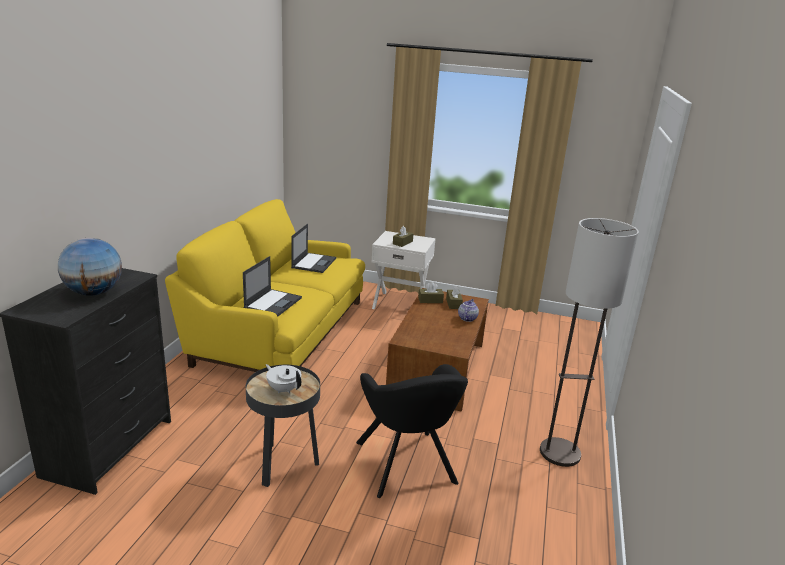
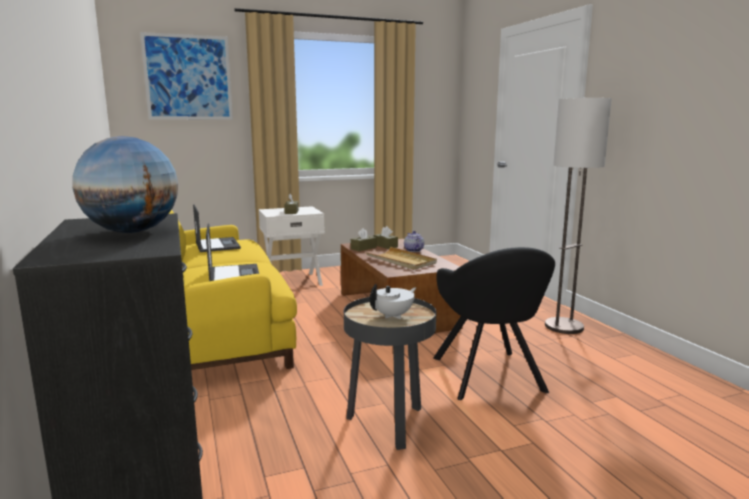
camera: 35 degrees left, 10 degrees down
white teapot [266,364,301,393] -> white teapot turned 135 degrees clockwise [370,284,416,319]
black armchair [356,364,468,498] -> black armchair turned 45 degrees clockwise [433,247,555,400]
none -> picture [140,32,233,120]
none -> beige tray [366,247,437,270]

